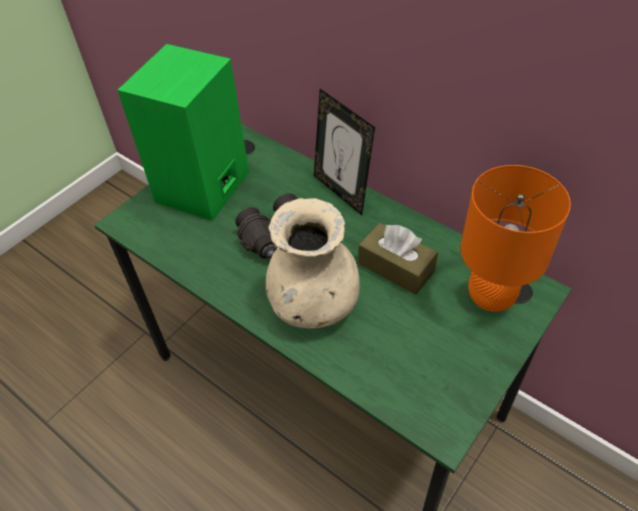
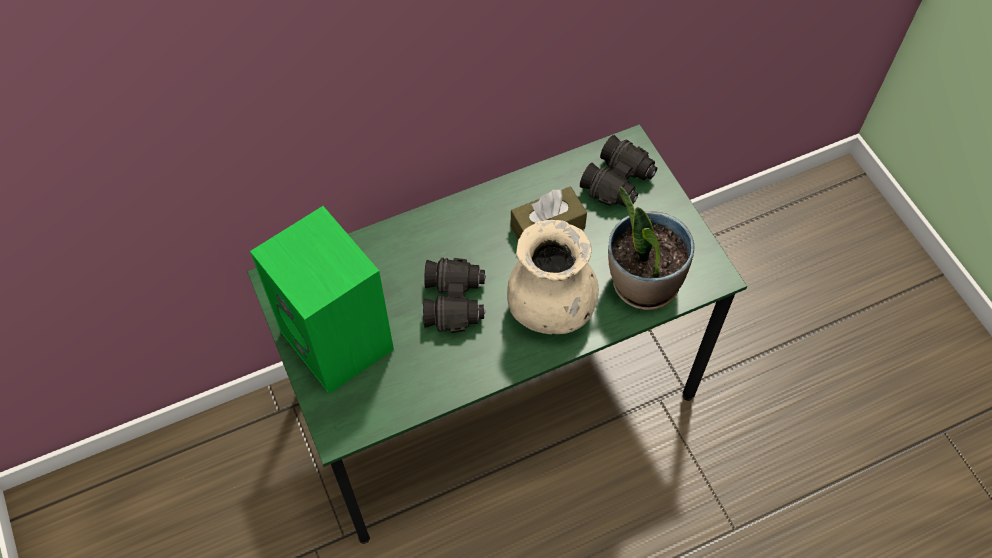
camera: 65 degrees left, 10 degrees up
picture frame [314,89,375,215] -> none
orange table lamp [460,165,571,312] -> black binoculars [580,135,657,207]
none -> potted plant [608,186,694,310]

